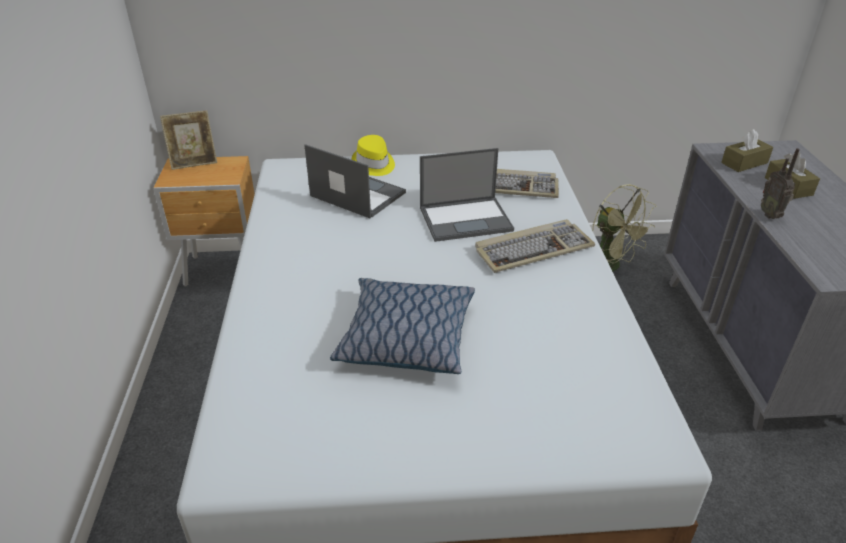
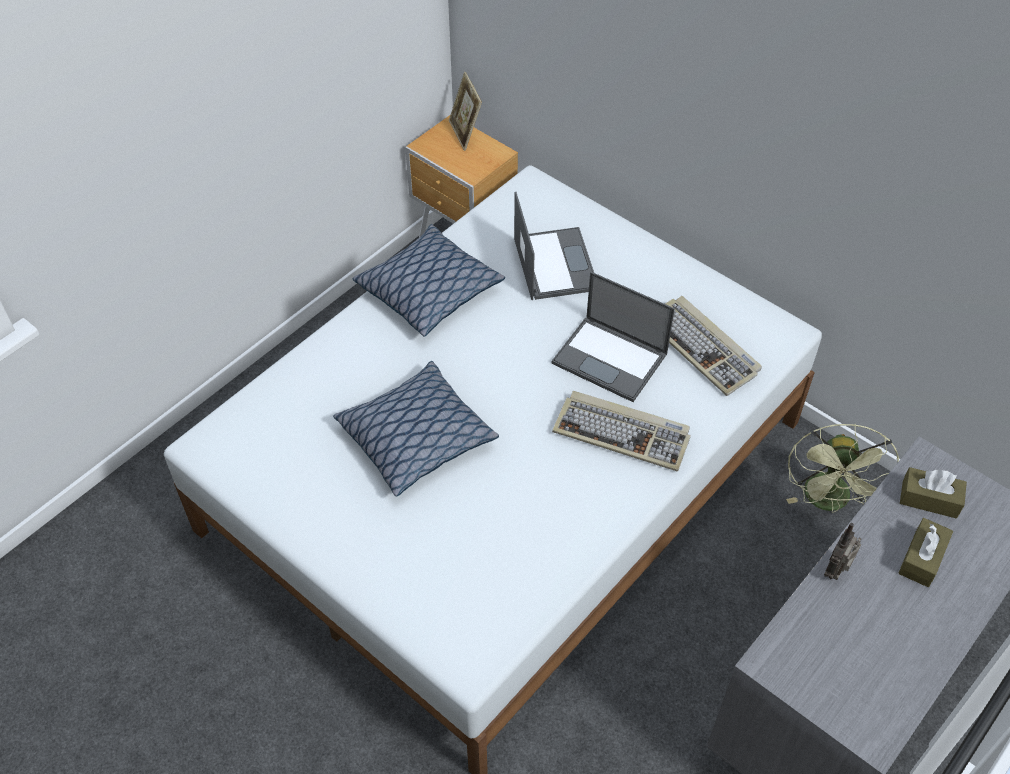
camera: 45 degrees right, 15 degrees up
picture frame [160,110,217,170] -> picture frame turned 45 degrees clockwise [449,72,482,151]
yellow hat [352,135,395,176] -> none
none -> pillow [353,224,505,336]

